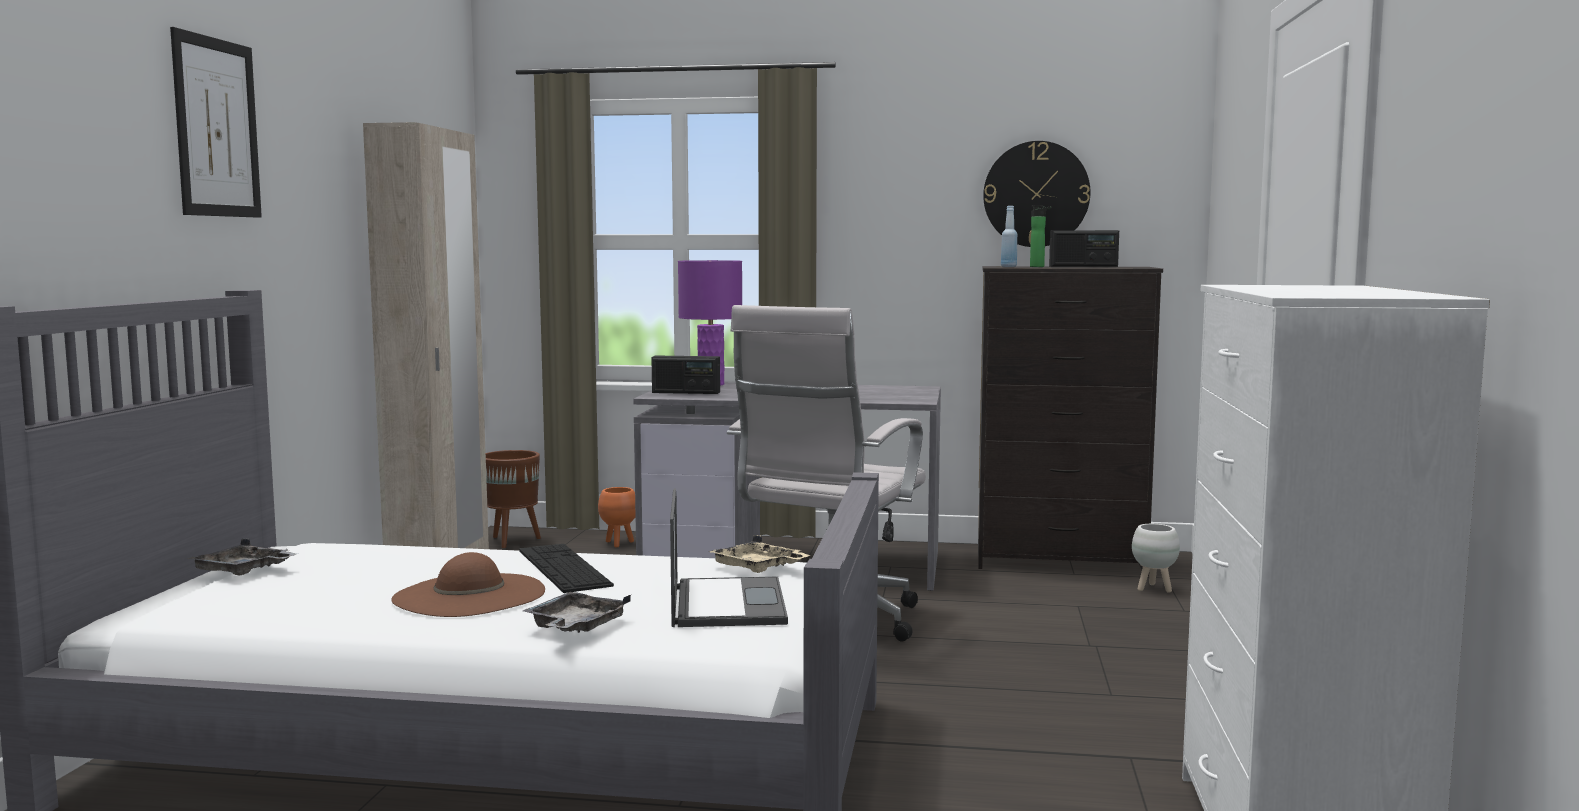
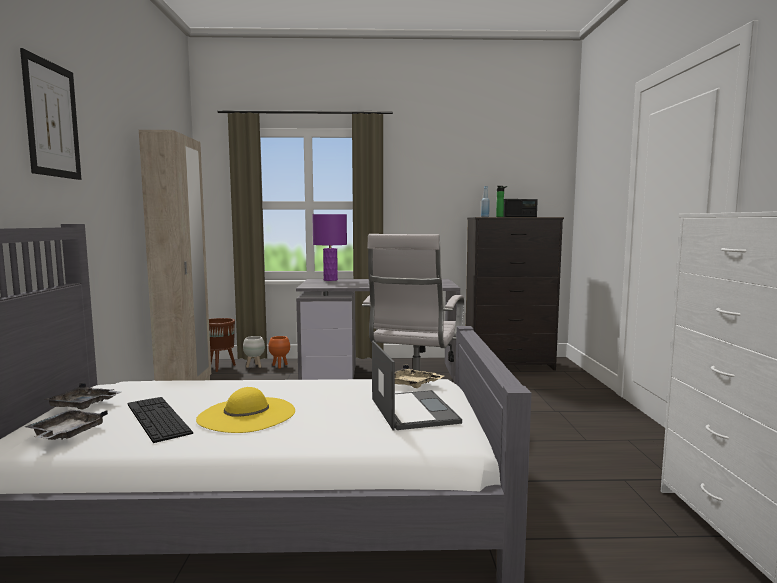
camera: 10 degrees left, 0 degrees up
brown hat [391,552,545,617] -> yellow hat [196,387,295,433]
keyboard [519,544,614,593] -> keyboard moved to [128,397,193,443]
grey tray [523,592,631,633] -> grey tray moved to [25,409,108,440]
radio [651,356,720,394] -> none
wall clock [983,141,1090,247] -> none
white planter [1132,524,1180,593] -> white planter moved to [243,336,265,368]

